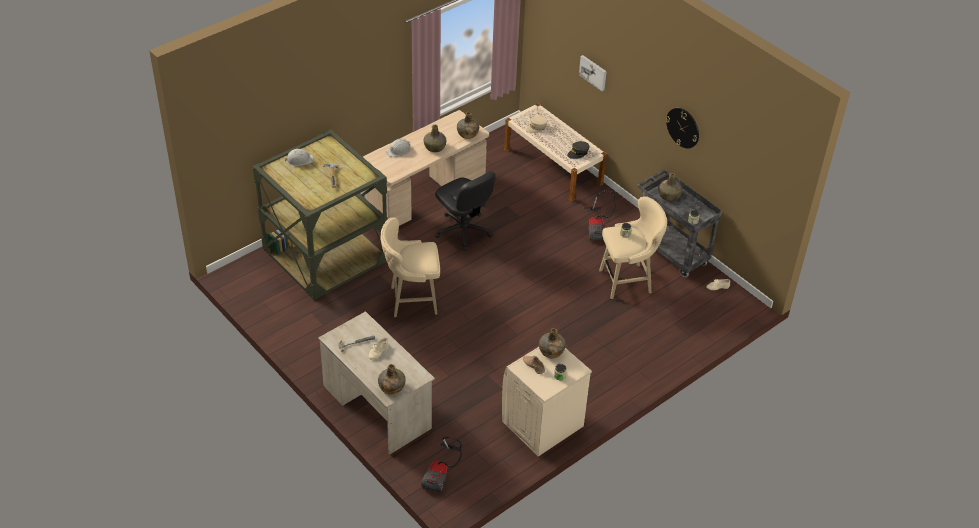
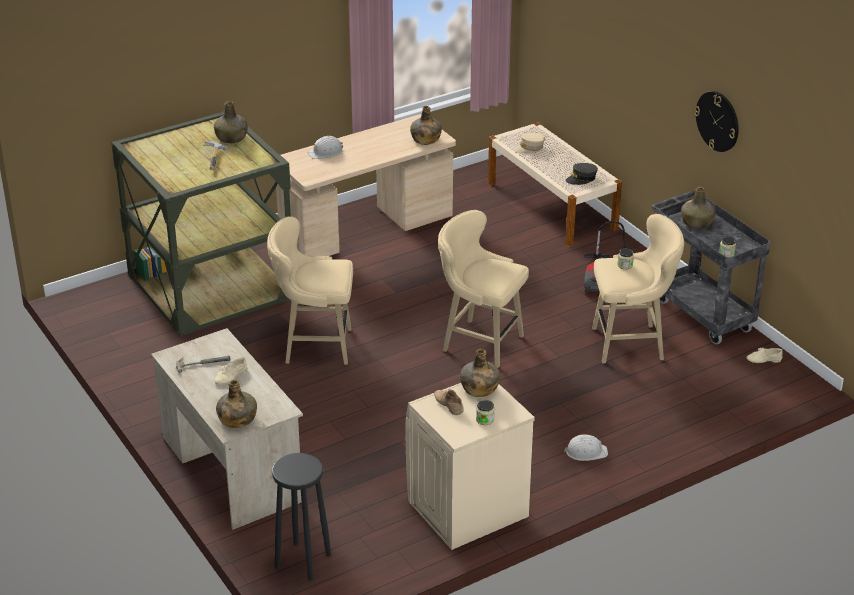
camera: 10 degrees right, 10 degrees down
white hard hat [285,149,314,166] -> white hard hat moved to [564,434,608,461]
vacuum cleaner [421,436,462,493] -> black stool [272,453,331,580]
green bottle [424,124,446,152] -> green bottle moved to [214,101,248,143]
black office chair [435,171,496,251] -> none
picture [579,55,607,91] -> none
none -> beige stool [438,210,529,368]

